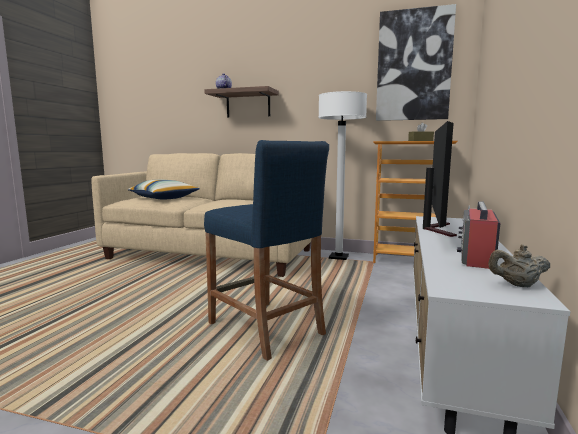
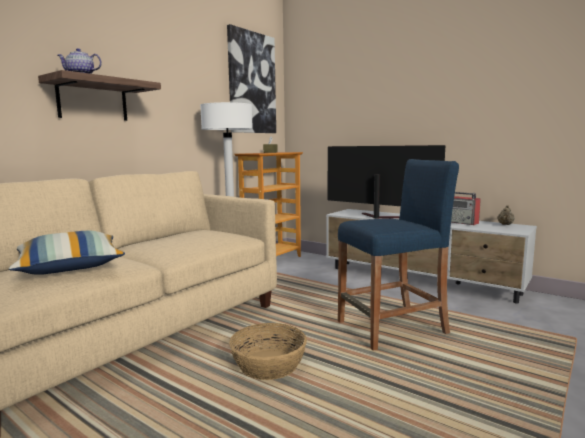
camera: 70 degrees left, 0 degrees up
none -> basket [229,323,307,380]

